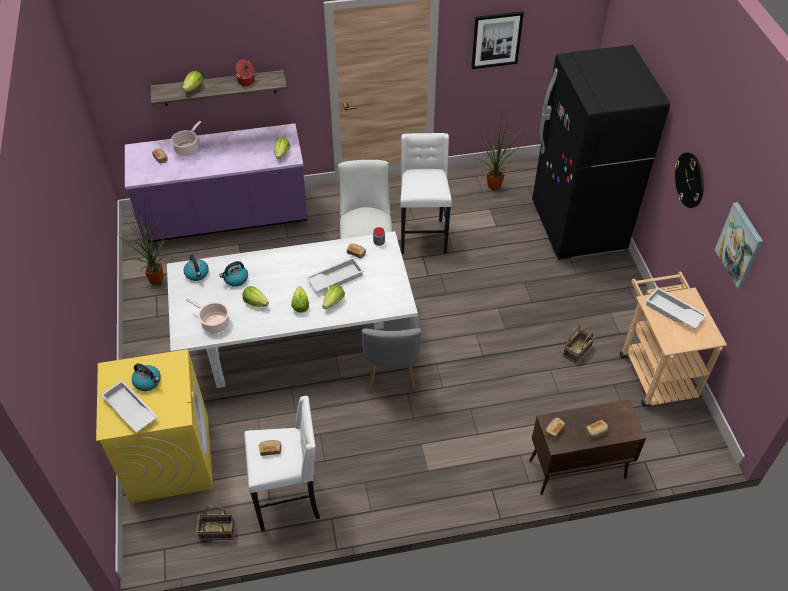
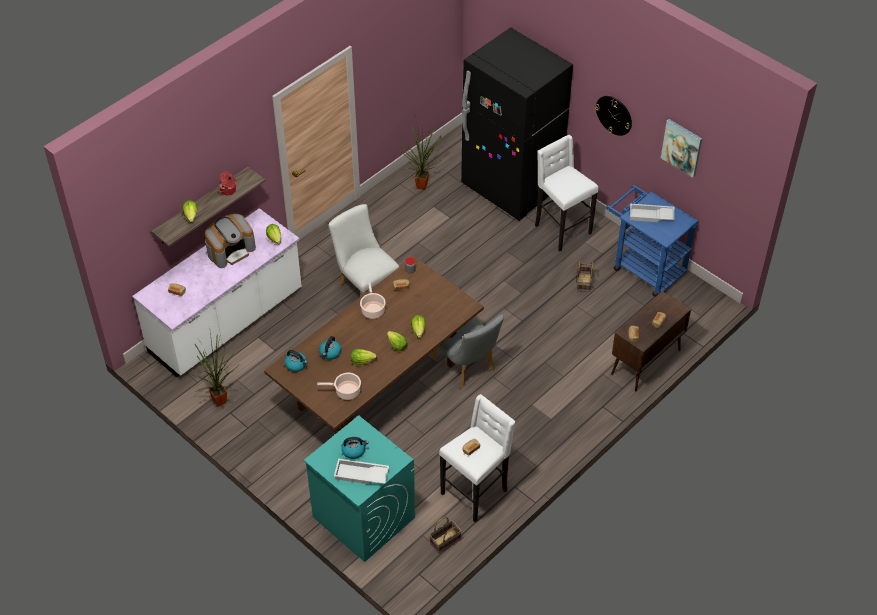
camera: 35 degrees left, 0 degrees up
yellow washing machine [96,349,213,503] -> turquoise washing machine [304,415,415,562]
purple counter [125,123,308,242] -> white counter [132,208,302,377]
white dining table [167,231,418,388] -> brown dining table [264,256,484,431]
cooking pot [171,121,201,156] -> cooking pot moved to [360,281,386,319]
white tray [306,257,364,292] -> none
white stool [400,133,452,254] -> white stool moved to [535,135,599,251]
picture [471,11,524,69] -> none
beige cart [620,272,727,407] -> blue cart [606,185,699,297]
none -> coffee machine [205,214,256,268]

